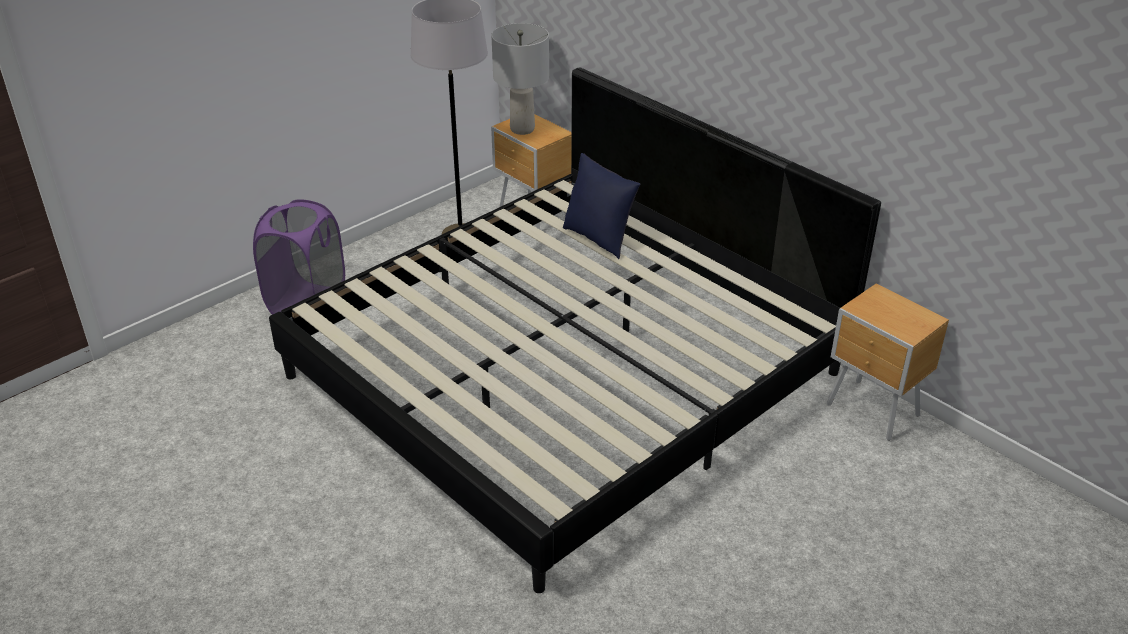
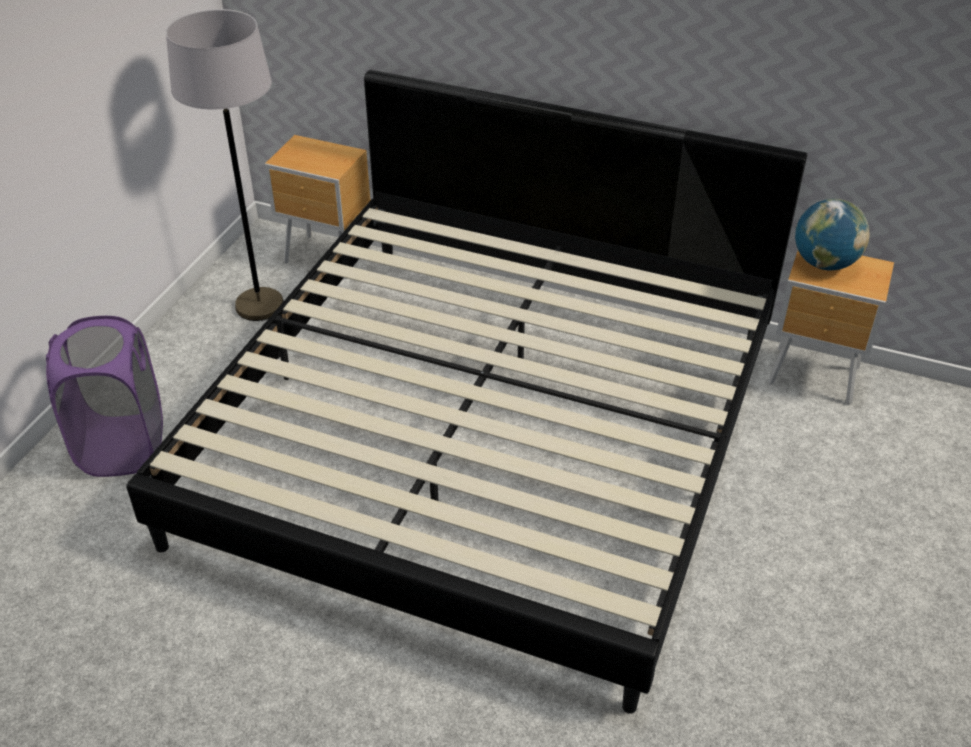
camera: 25 degrees left, 5 degrees up
grey table lamp [491,23,549,135] -> none
blue pillow [563,153,641,259] -> none
none -> globe [795,199,870,270]

